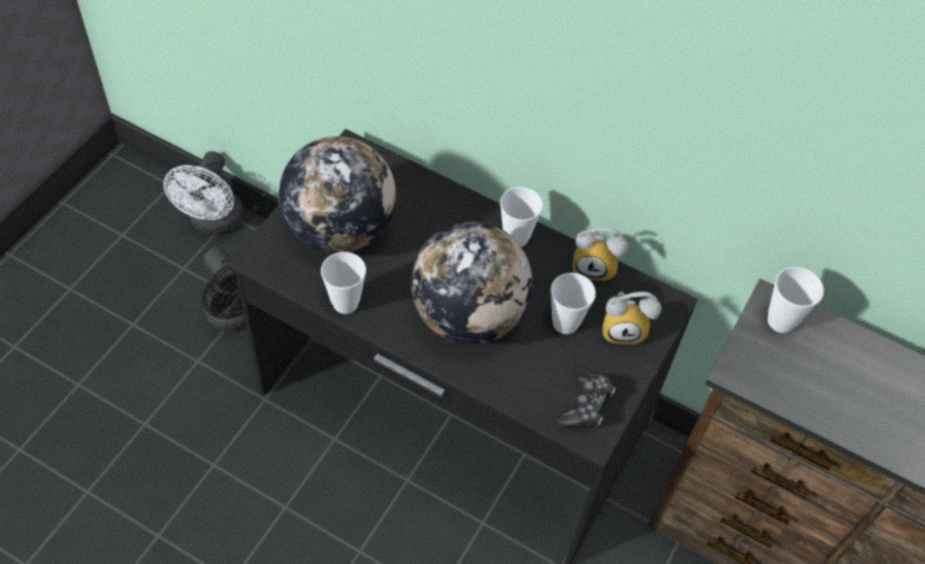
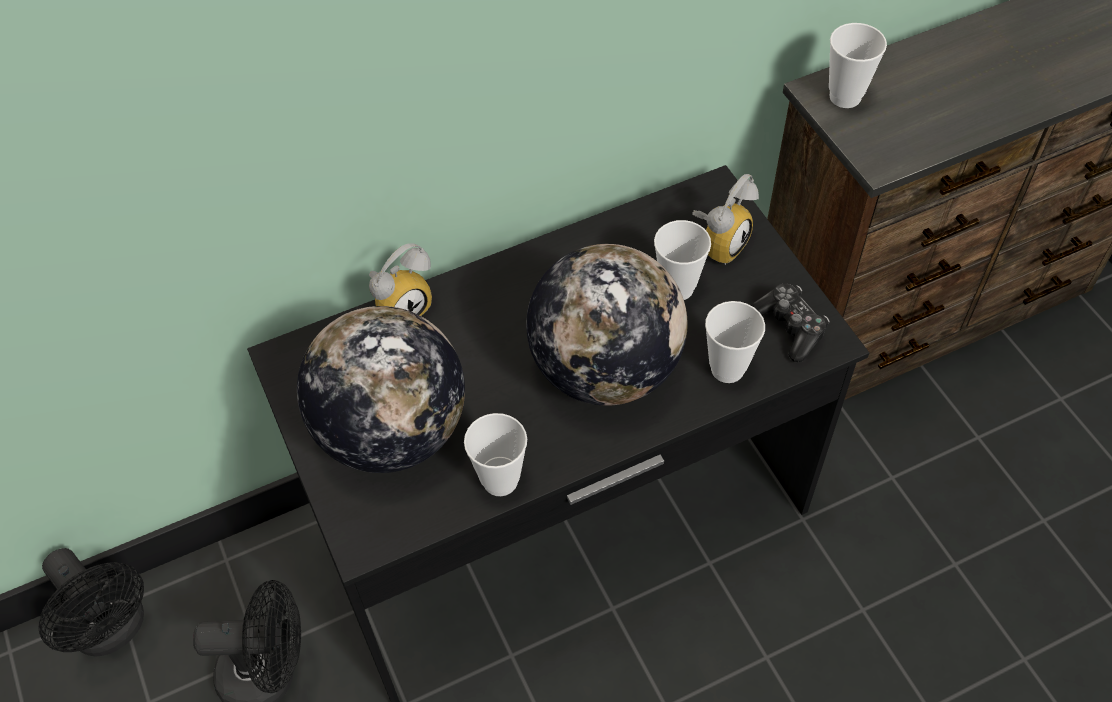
camera: 50 degrees left, 0 degrees up
white fan [163,151,243,235] -> black fan [38,548,144,657]
cup [500,187,543,247] -> cup moved to [705,301,765,383]
alarm clock [572,227,628,282] -> alarm clock moved to [369,243,432,316]

